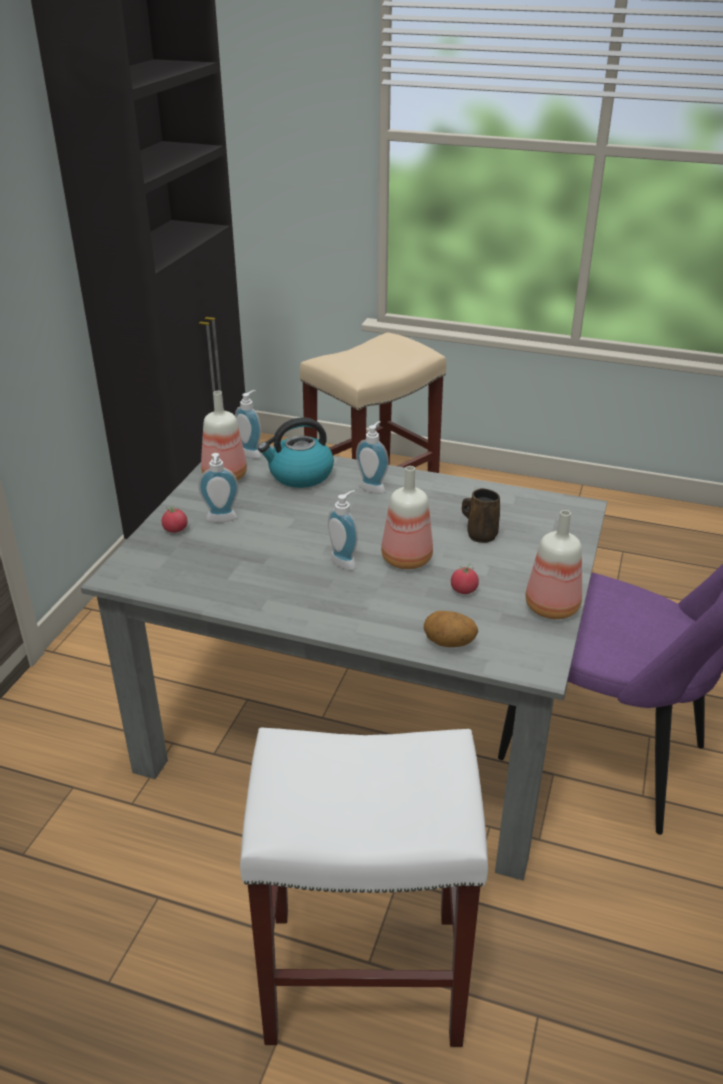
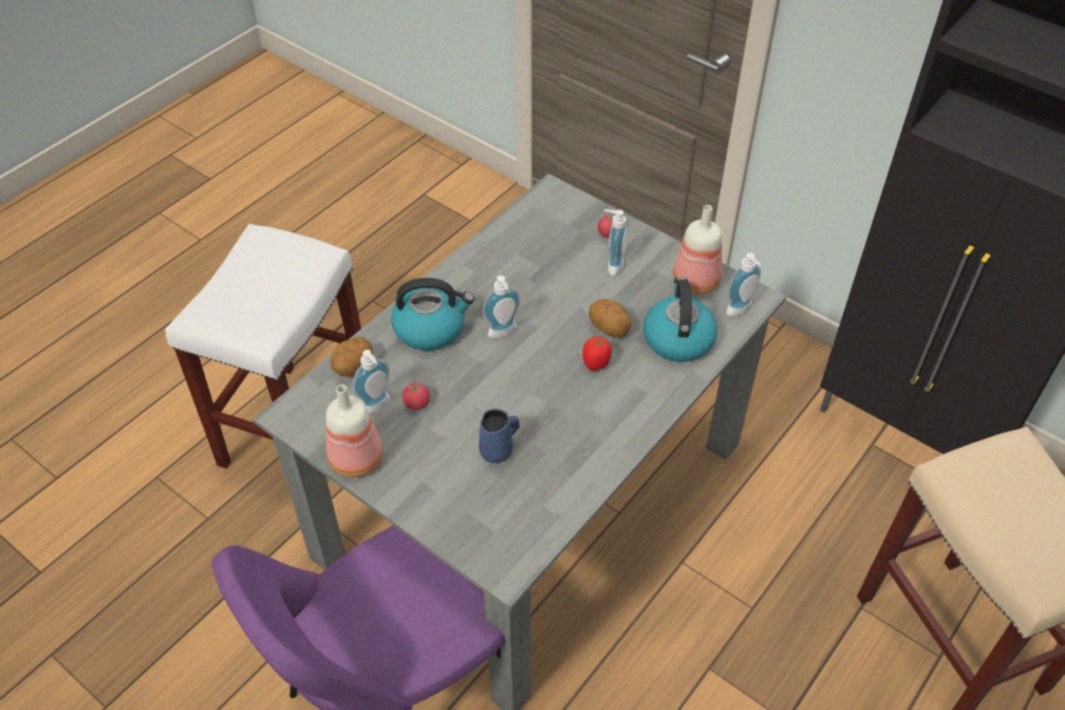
camera: 110 degrees right, 15 degrees up
soap dispenser [356,421,389,494] -> soap dispenser moved to [353,350,390,414]
bottle [381,466,433,569] -> none
brown mug [462,488,500,543] -> blue mug [479,409,519,463]
none -> kettle [391,278,474,351]
none -> tomato [582,336,612,371]
none -> potato [589,299,631,337]

